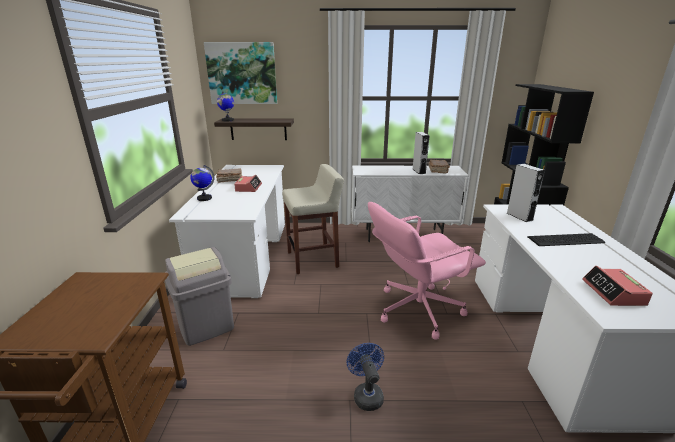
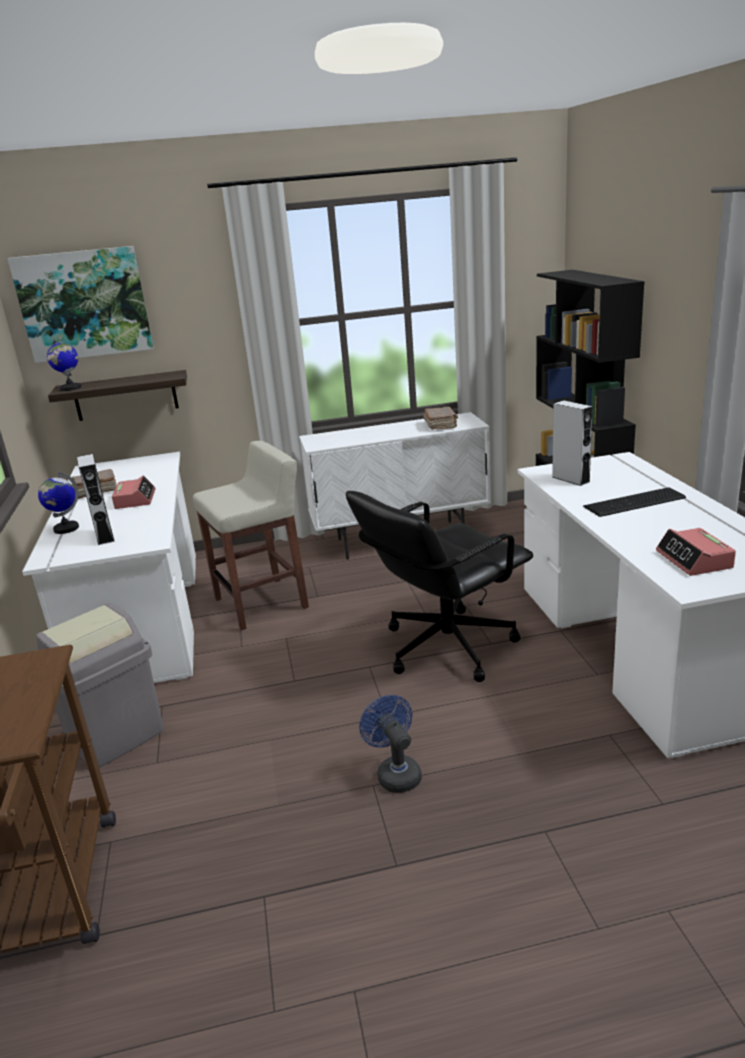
camera: 10 degrees left, 0 degrees up
pink office chair [368,202,486,340] -> black office chair [346,491,533,682]
grey speaker [413,132,430,174] -> grey speaker moved to [77,454,115,545]

